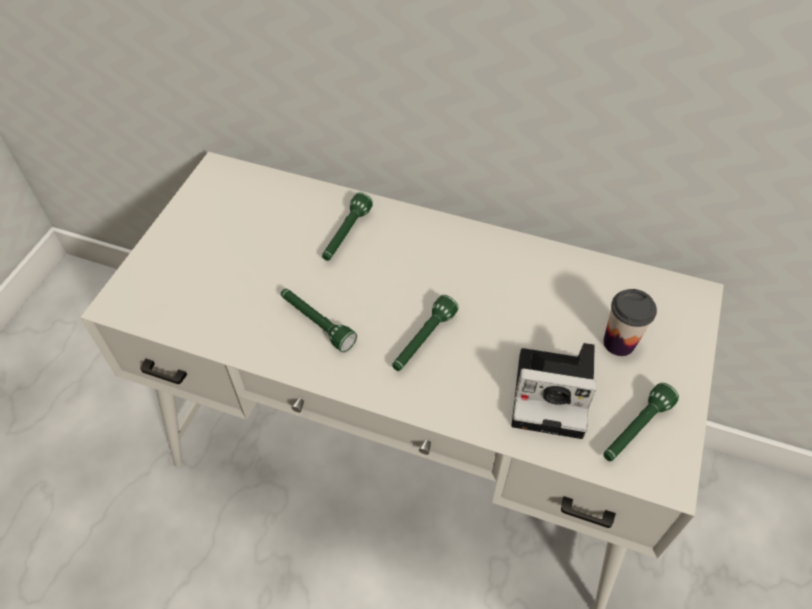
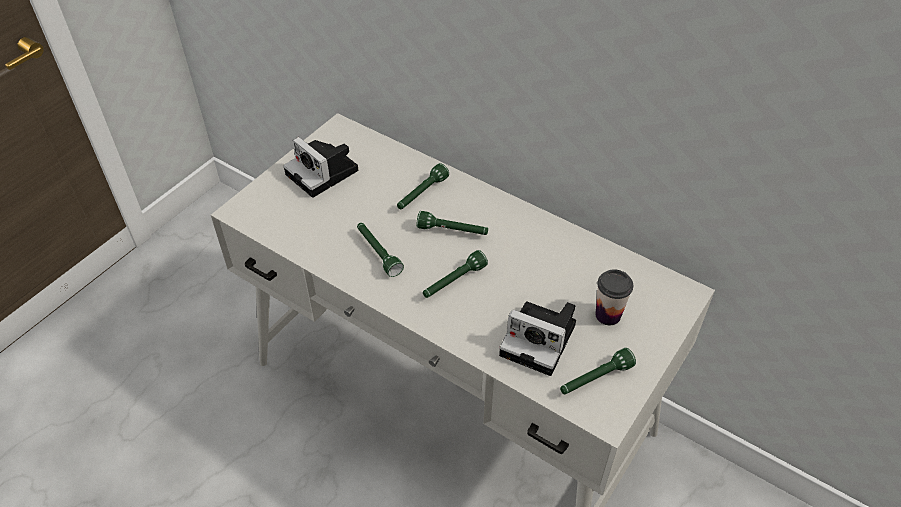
camera: 15 degrees right, 5 degrees down
none -> camera [283,137,358,198]
none -> green flashlight [416,211,488,235]

